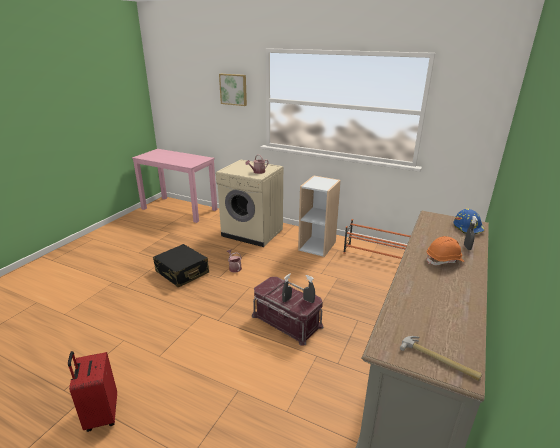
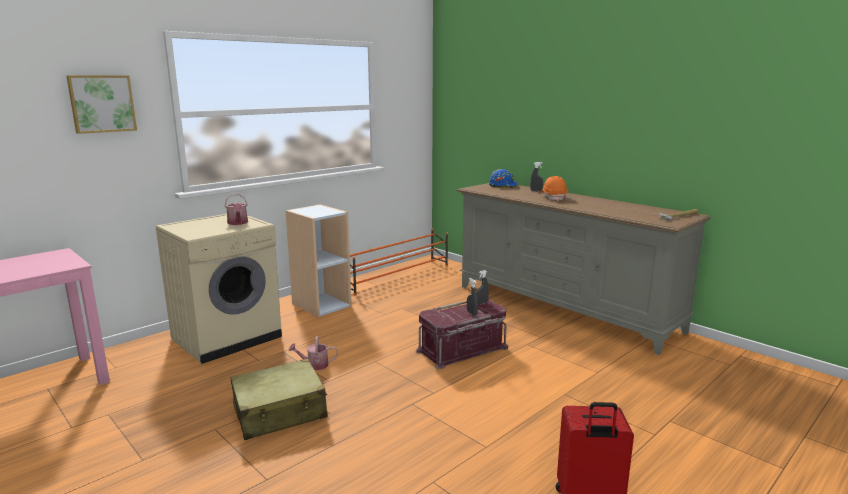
camera: 70 degrees left, 10 degrees down
black suitcase [153,244,209,287] -> beige suitcase [231,359,328,440]

